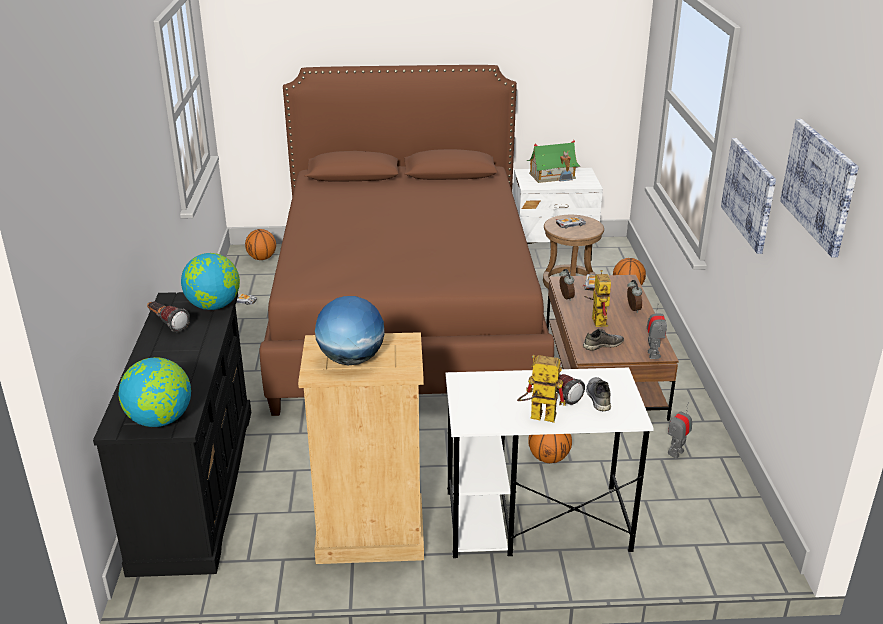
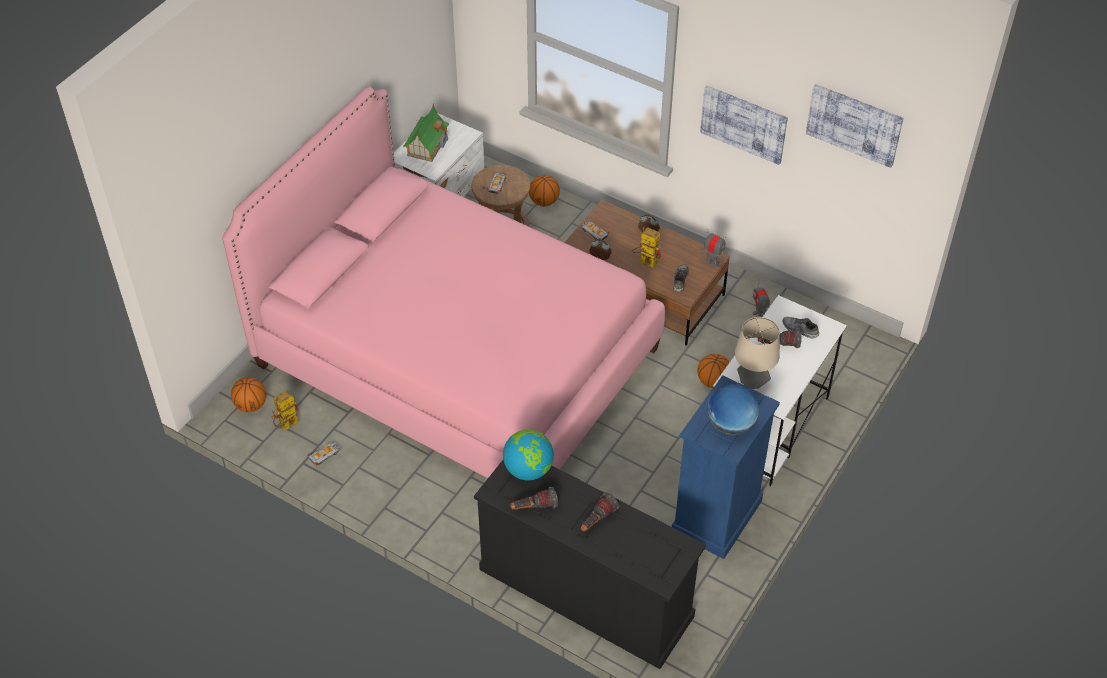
camera: 55 degrees left, 20 degrees up
globe [118,357,191,427] -> none
brown bed [259,65,554,416] -> pink bed [222,87,665,478]
beige dresser [298,332,424,564] -> blue dresser [672,375,780,559]
toy robot [517,355,566,423] -> toy robot moved to [271,390,299,431]
none -> flashlight [581,492,619,532]
none -> table lamp [735,317,780,389]

